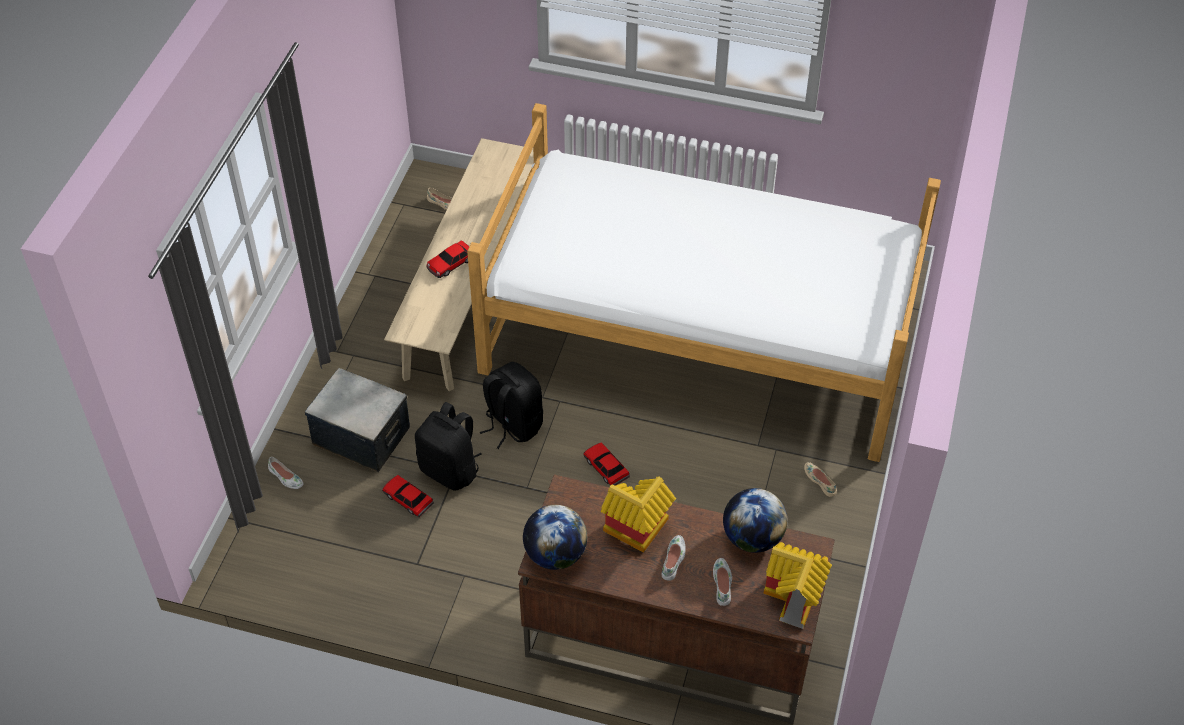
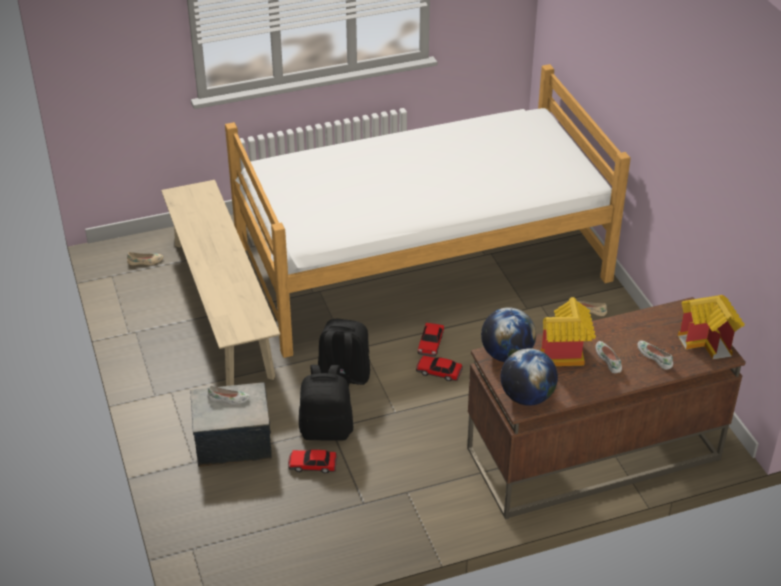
camera: 35 degrees left, 10 degrees down
white shoe [268,457,303,489] -> white shoe moved to [207,386,250,405]
toy car [426,240,469,278] -> toy car moved to [418,323,444,357]
globe [723,488,787,553] -> globe moved to [481,307,536,362]

